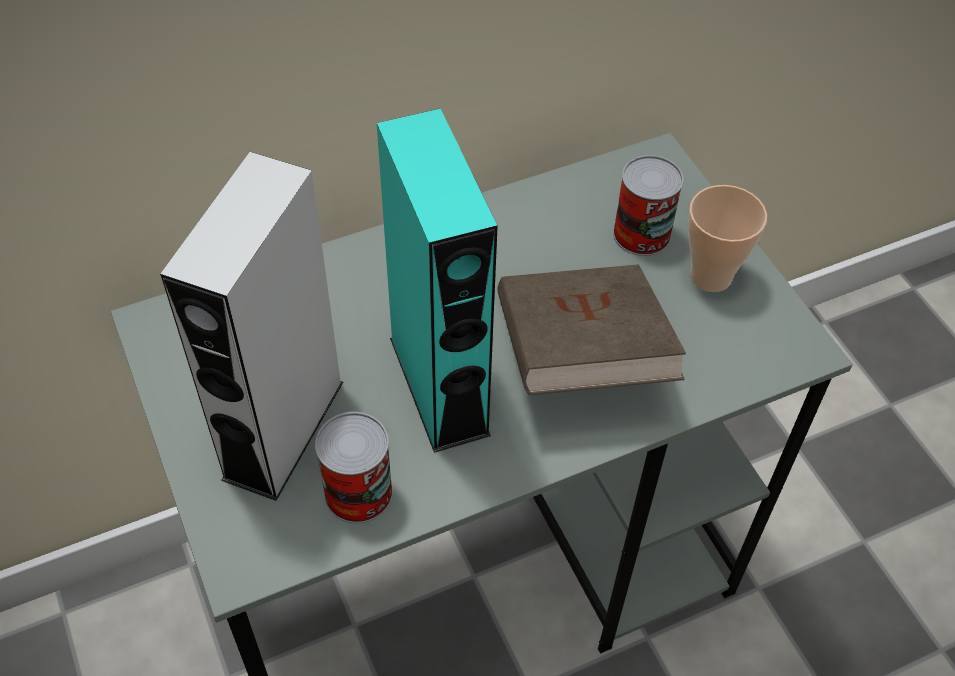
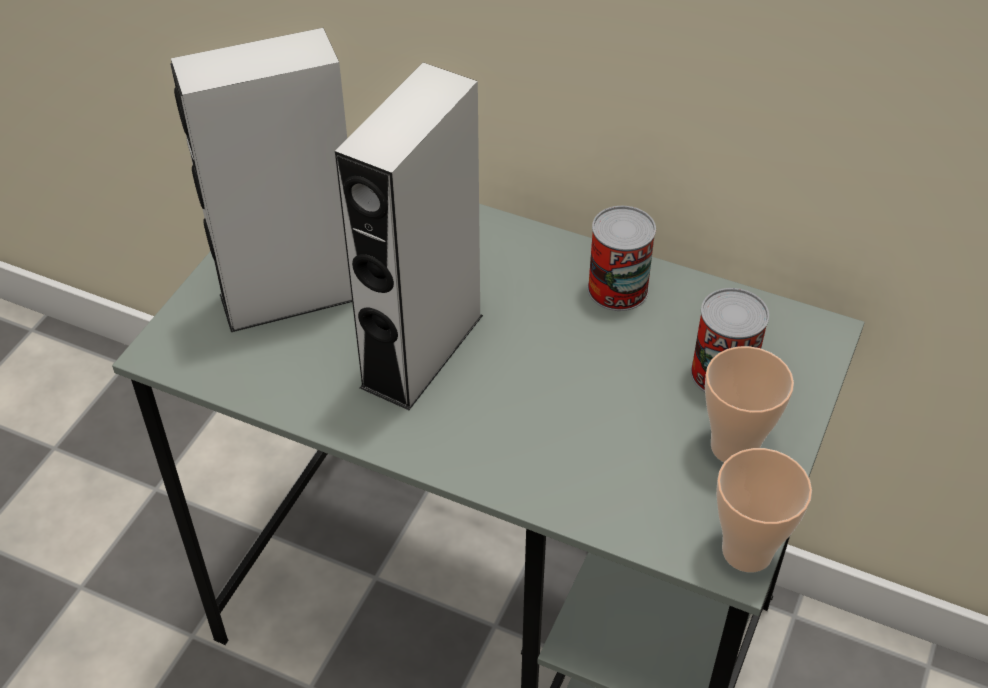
camera: 50 degrees right, 5 degrees down
can [315,412,393,523] -> can moved to [587,206,656,311]
turquoise speaker [377,108,498,453] -> grey speaker [335,62,483,410]
brown book [497,264,686,395] -> none
none -> cup [716,448,812,572]

